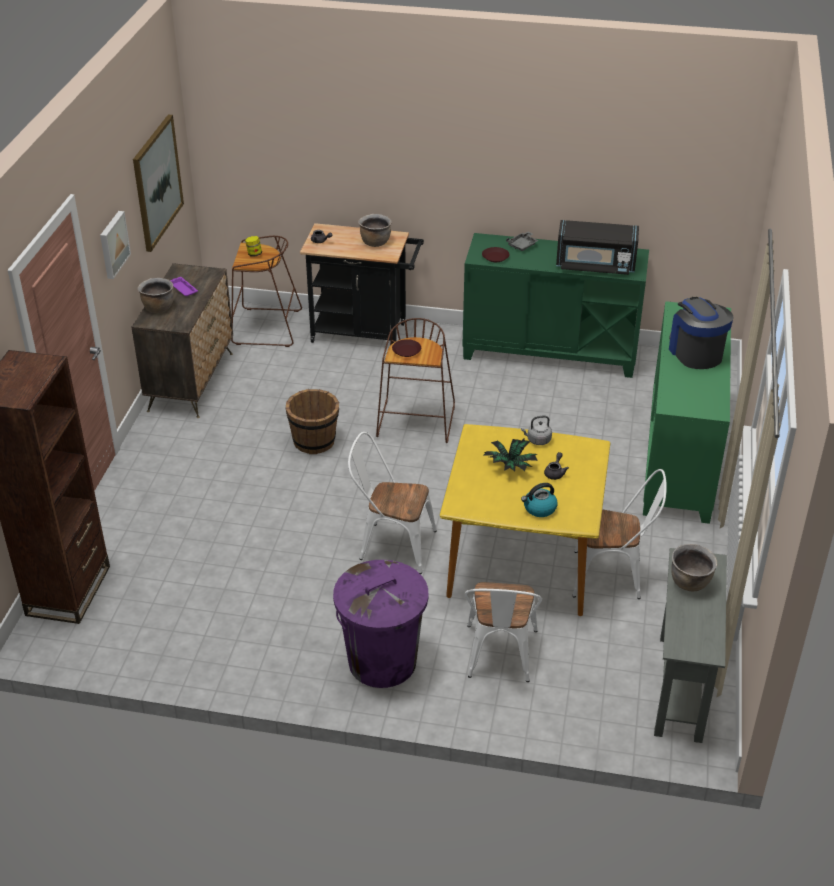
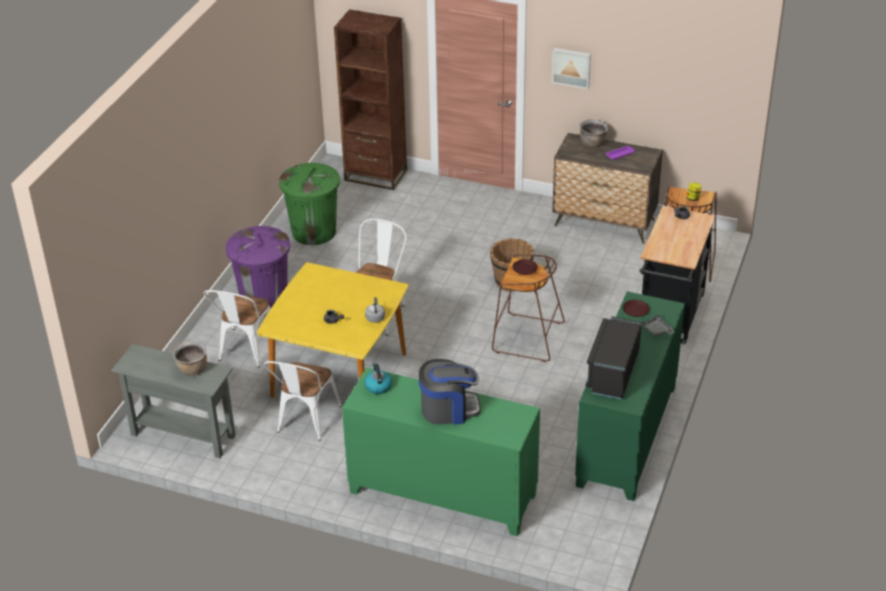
camera: 100 degrees right, 0 degrees up
picture [133,115,184,252] -> none
brown cooking pot [358,214,392,247] -> none
white chair [465,582,542,682] -> white chair turned 90 degrees counterclockwise [204,290,271,368]
potted plant [484,439,538,471] -> none
kettle [521,483,558,517] -> kettle moved to [364,363,392,394]
none -> green trash can [279,163,340,245]

